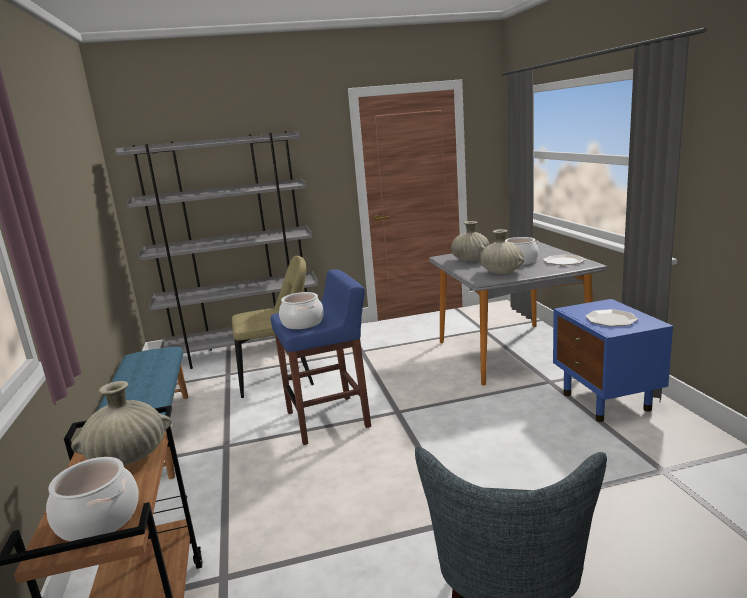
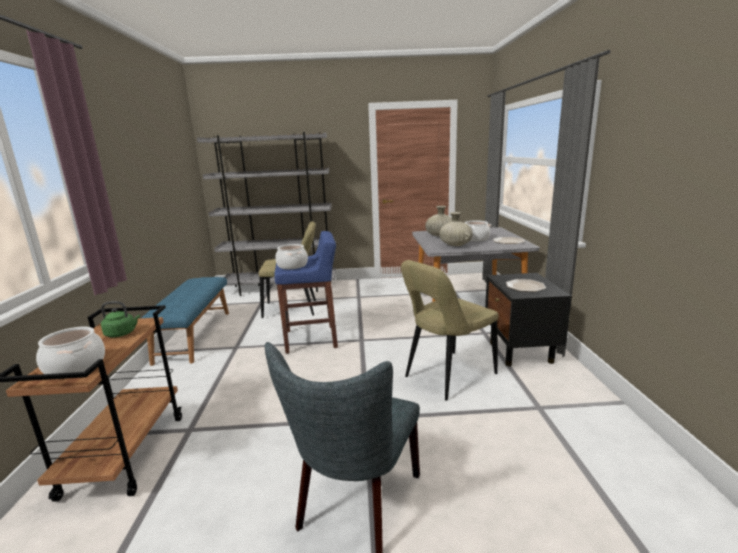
camera: 10 degrees right, 0 degrees up
beige vase [71,381,172,465] -> green kettle [101,301,140,338]
blue nightstand [553,299,673,422] -> black nightstand [485,273,572,366]
none -> beige chair [401,260,499,400]

